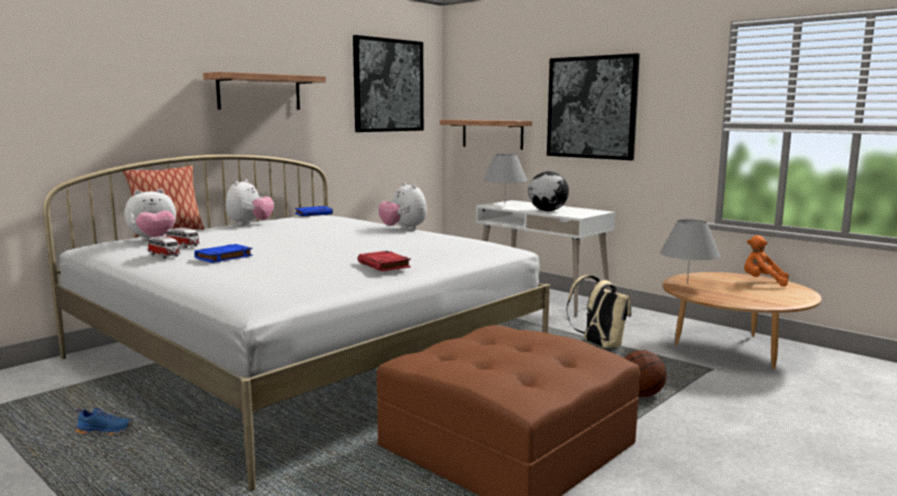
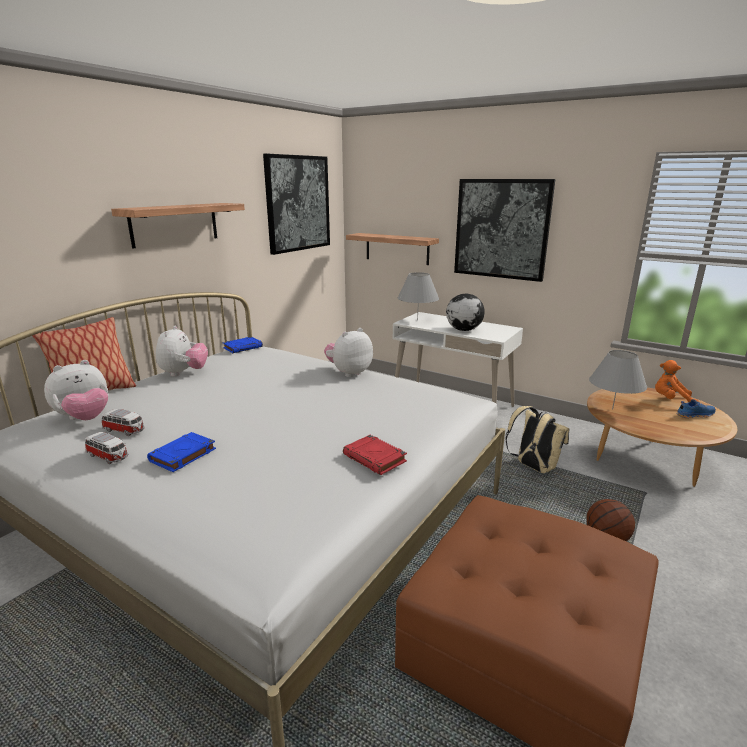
camera: 10 degrees left, 10 degrees up
blue shoe [76,407,132,435] -> blue shoe moved to [676,399,716,418]
plush toy [379,182,427,230] -> plush toy turned 90 degrees clockwise [324,328,373,377]

